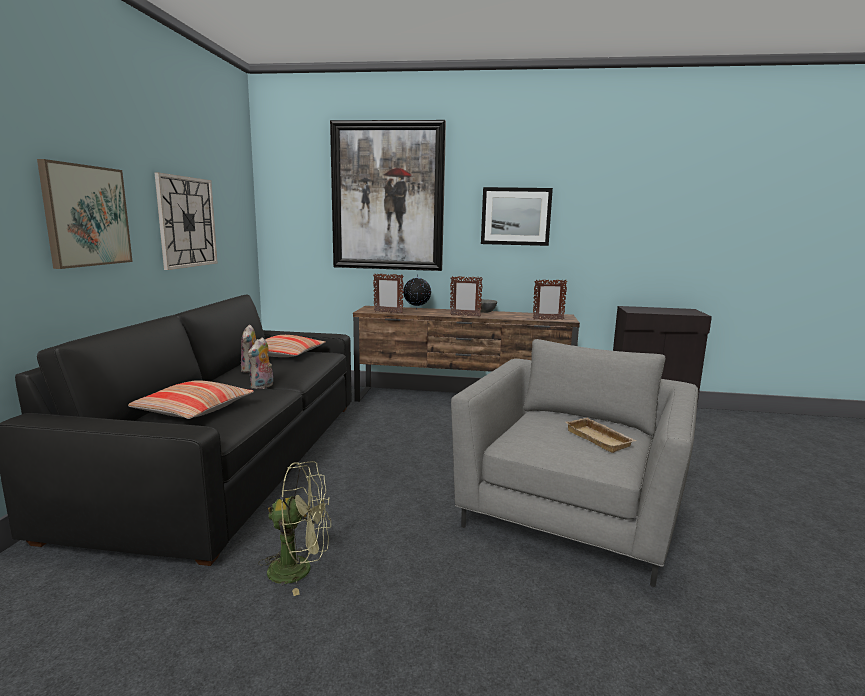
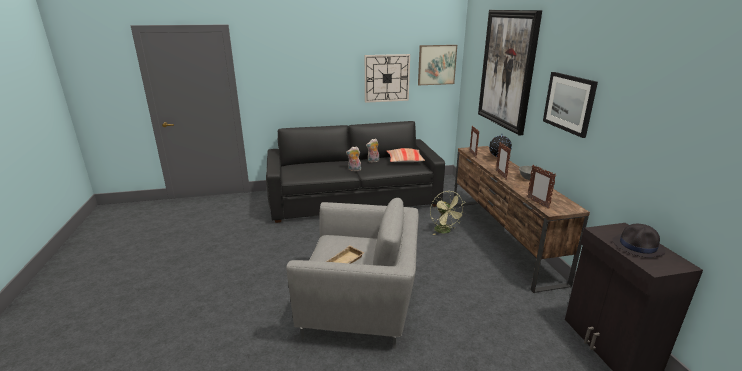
camera: 70 degrees right, 10 degrees up
picture [37,159,133,269] -> picture moved to [418,45,457,85]
pillow [128,380,254,419] -> none
green fan [258,461,331,596] -> green fan moved to [430,191,466,235]
none -> black hat [612,224,665,258]

